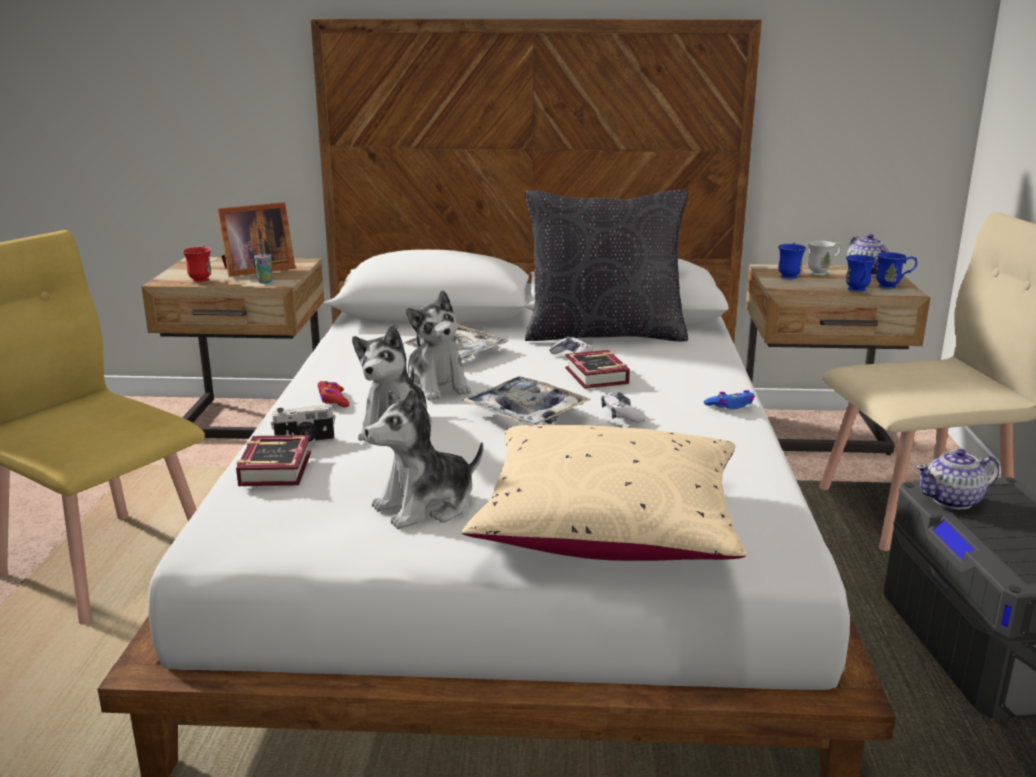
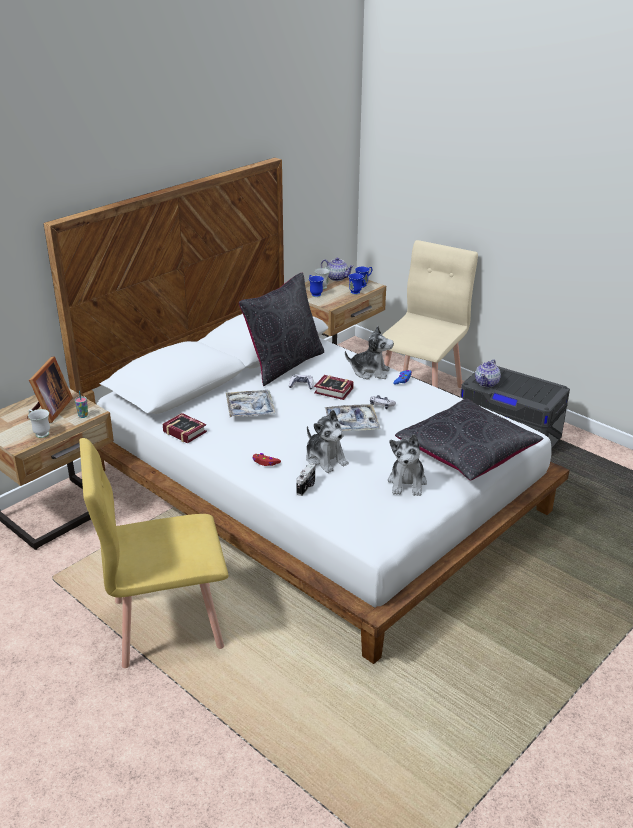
camera: 50 degrees left, 10 degrees up
red mug [182,246,211,284] -> white mug [28,409,50,438]
book [236,435,311,486] -> book moved to [162,413,207,443]
plush toy [406,290,471,401] -> plush toy moved to [345,326,394,379]
beige pillow [462,425,746,561] -> black pillow [395,398,544,481]

